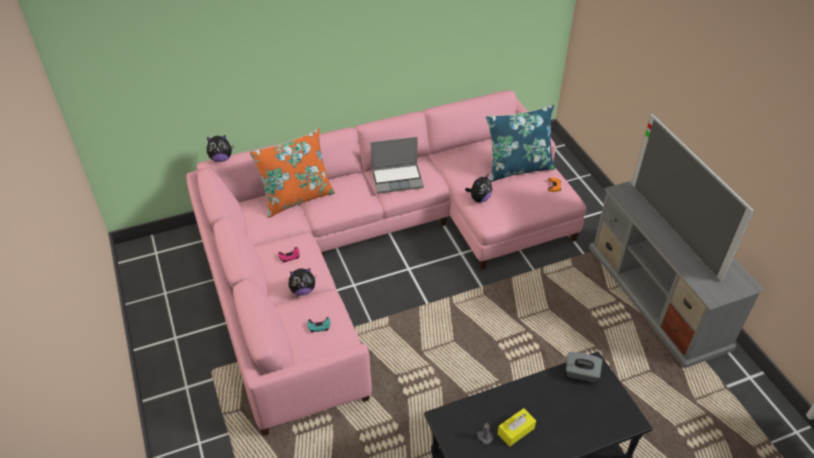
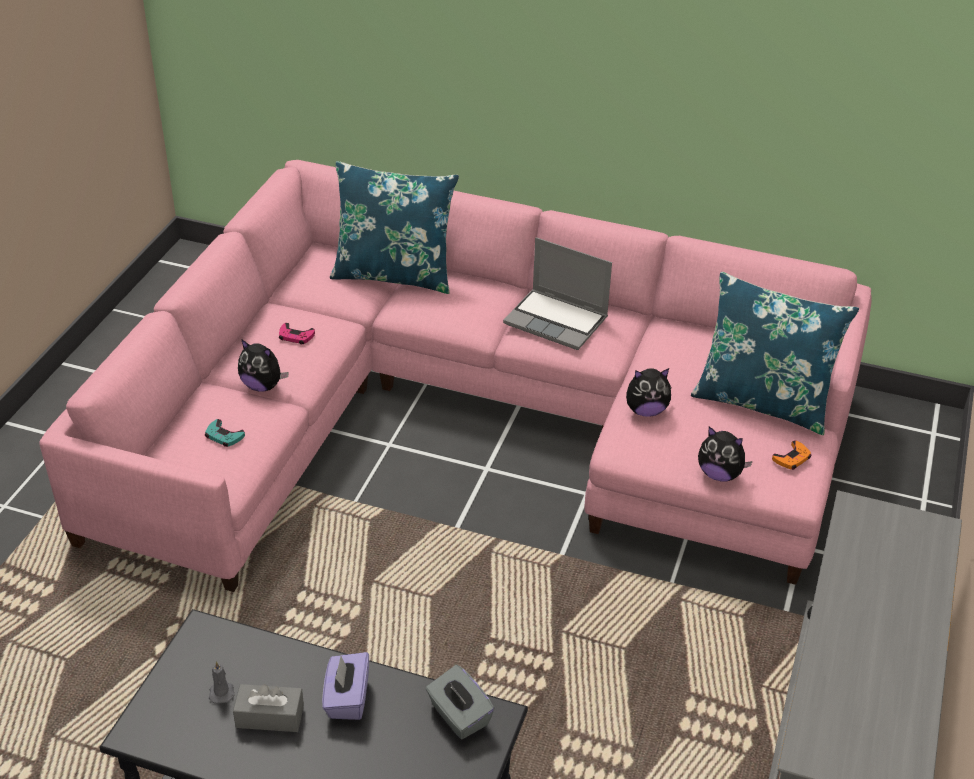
camera: 40 degrees right, 5 degrees down
plush toy [207,135,234,162] -> plush toy moved to [698,427,753,481]
orange pillow [250,128,335,218] -> blue pillow [330,161,459,294]
yellow tissue box [497,408,536,447] -> grey tissue box [233,684,304,732]
television [631,114,755,282] -> none
none -> purple tissue box [322,652,369,720]

